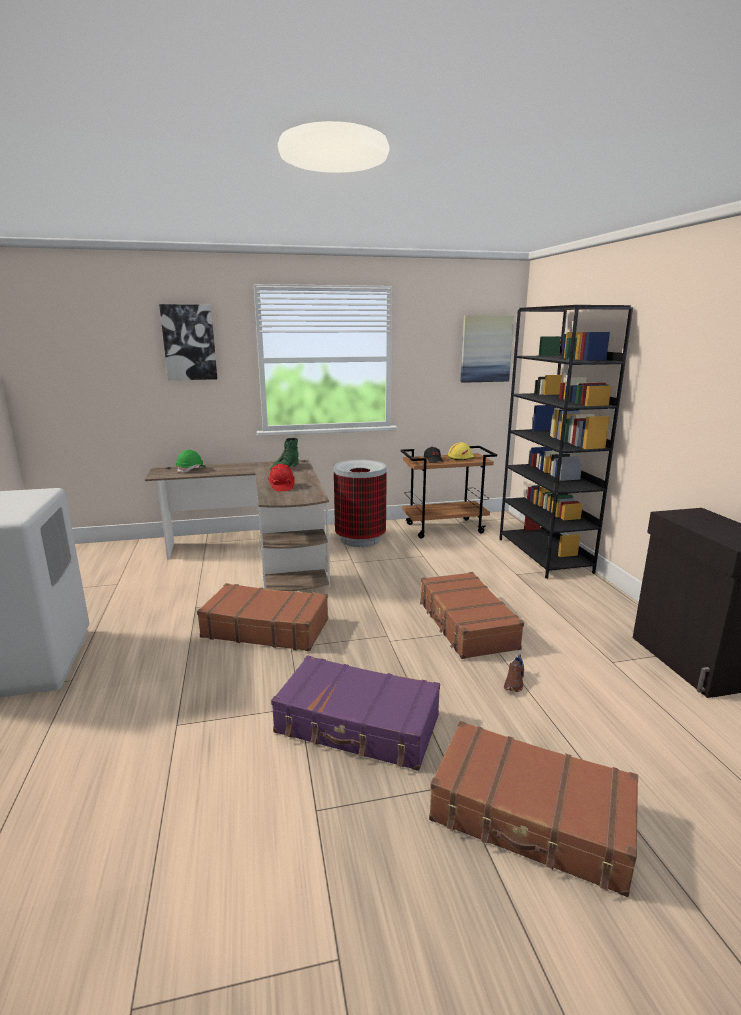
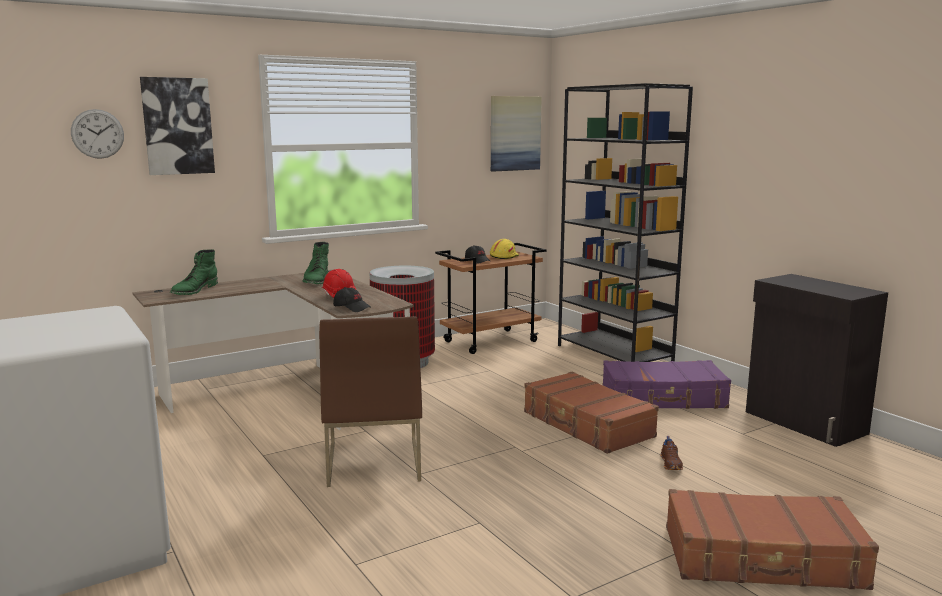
camera: 20 degrees left, 5 degrees down
green hard hat [176,450,206,473] -> green boot [170,249,218,295]
brown suitcase [197,583,328,651] -> brown chair [319,316,422,487]
purple suitcase [271,655,440,771] -> purple suitcase moved to [602,360,731,409]
none -> wall clock [71,109,124,159]
none -> black cap [333,287,371,312]

